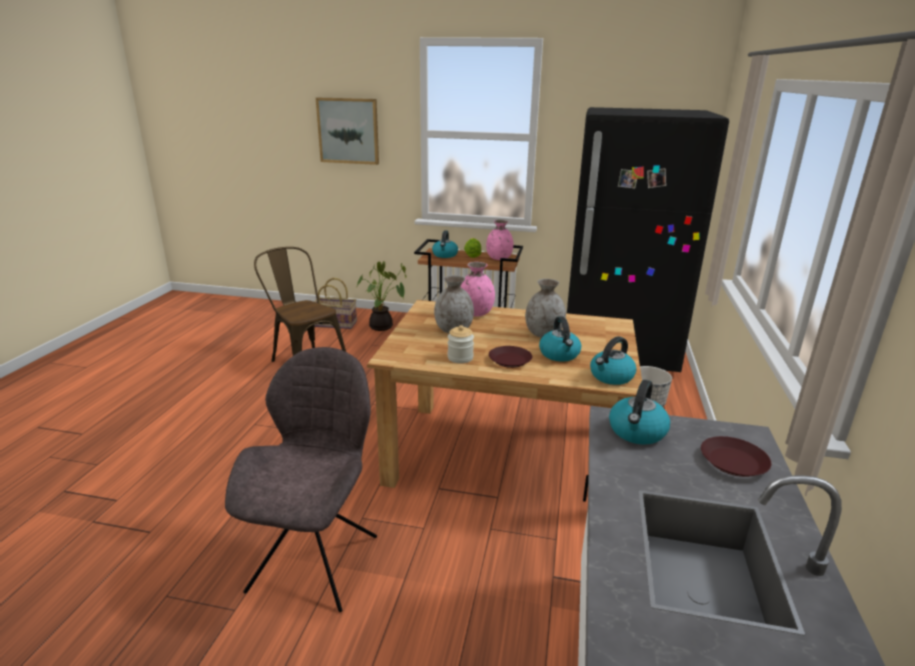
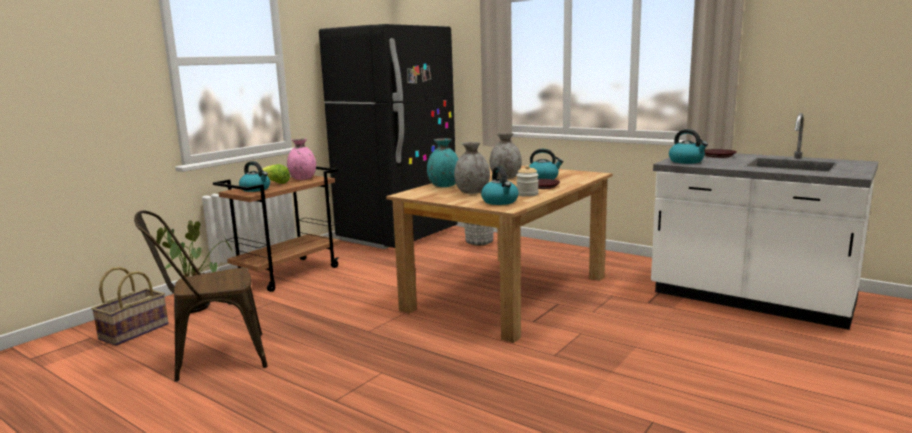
camera: 65 degrees left, 10 degrees down
grey chair [225,347,377,612] -> none
picture [316,98,379,165] -> none
pink vase [461,262,495,316] -> turquoise vase [427,138,458,187]
kettle [590,336,636,385] -> kettle moved to [481,166,518,205]

